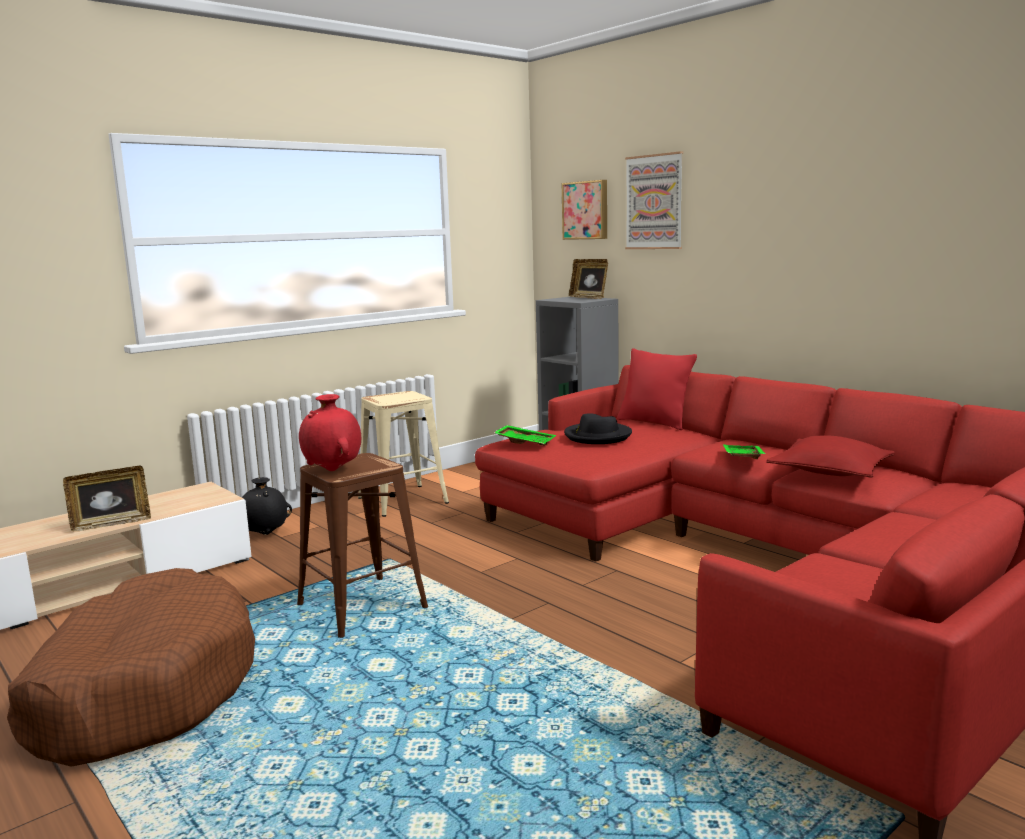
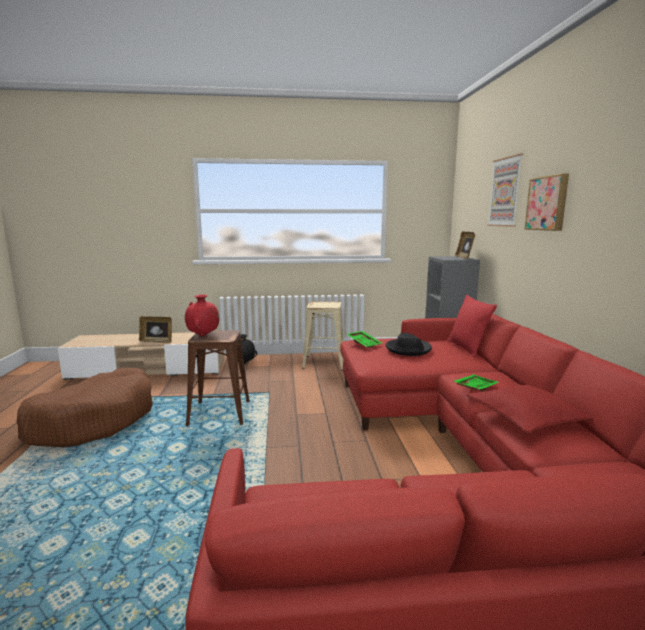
camera: 35 degrees right, 0 degrees up
picture [562,180,607,240] -> picture moved to [524,173,569,231]

